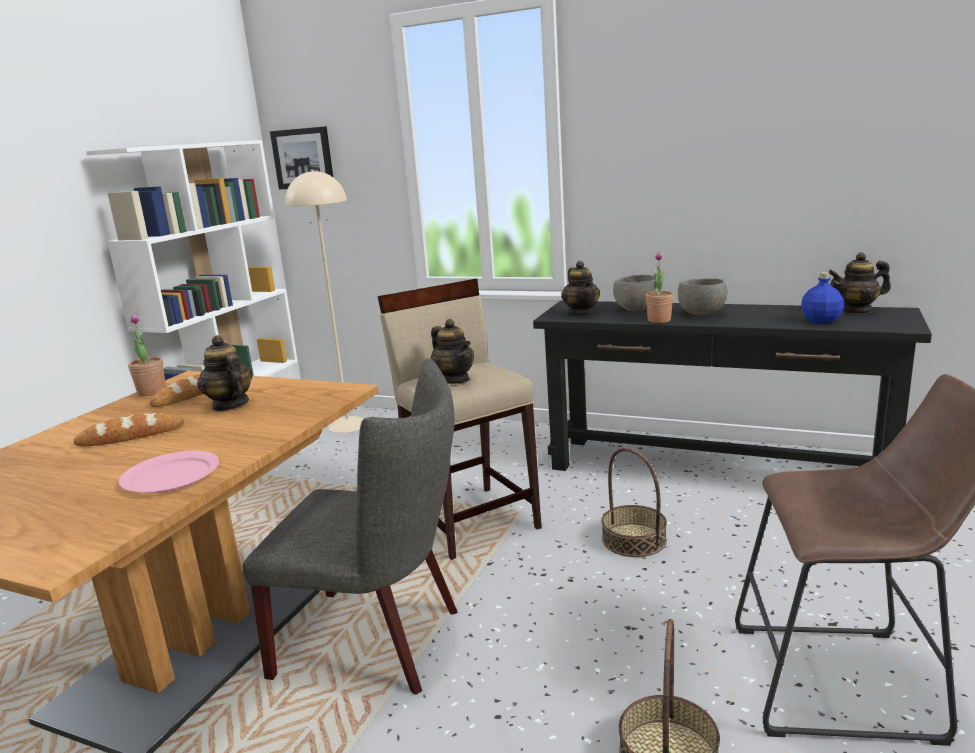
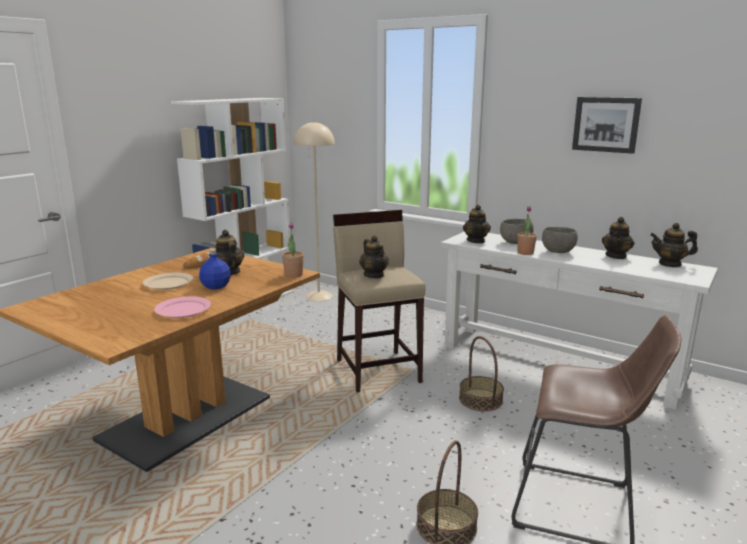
camera: 10 degrees right, 0 degrees up
bread [74,413,184,446] -> beige plate [143,273,193,290]
potted plant [128,314,166,396] -> potted plant moved to [282,222,304,278]
grey chair [242,358,458,695] -> none
picture [270,126,333,189] -> picture moved to [572,97,642,154]
black console table [533,301,932,471] -> white console table [441,232,718,410]
blue bottle [801,272,844,324] -> blue bottle moved to [199,249,231,290]
none -> teapot [602,217,634,259]

